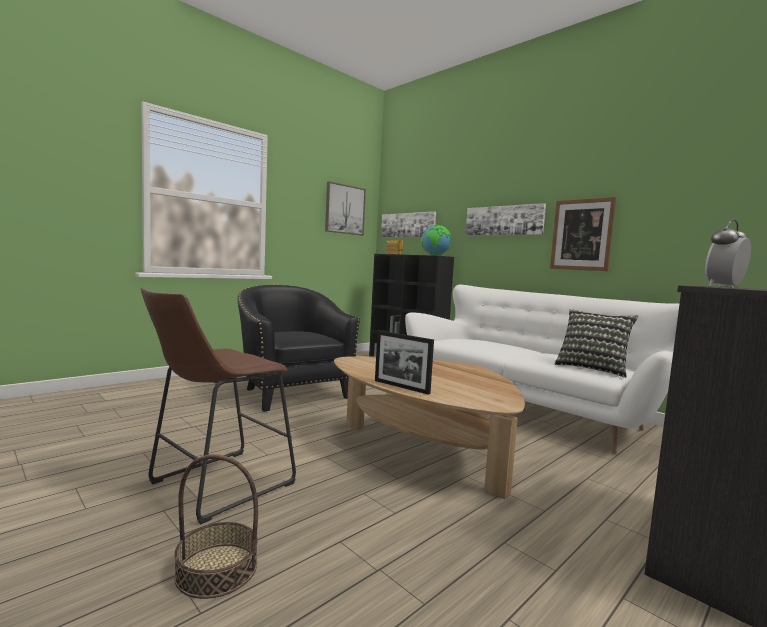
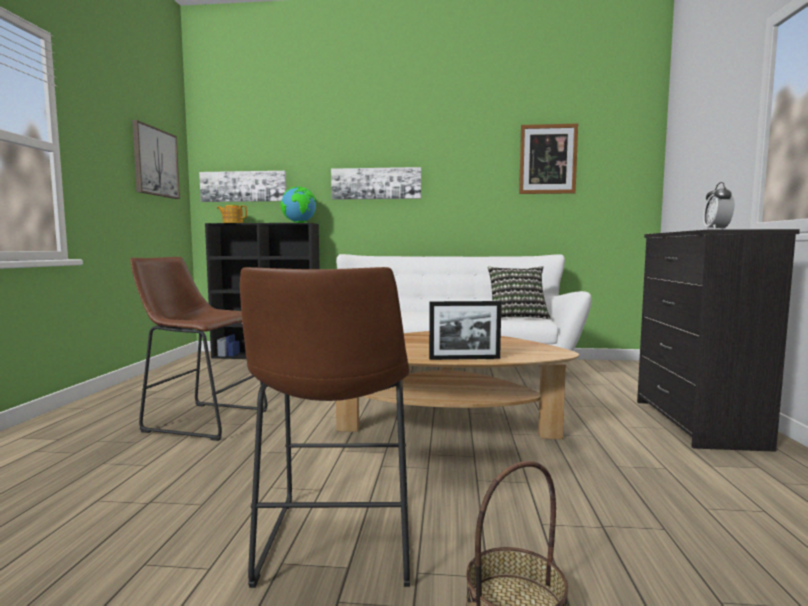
camera: 40 degrees left, 0 degrees up
black armchair [237,285,360,412] -> brown stool [130,257,267,441]
picture [550,197,616,271] -> picture moved to [519,124,578,194]

